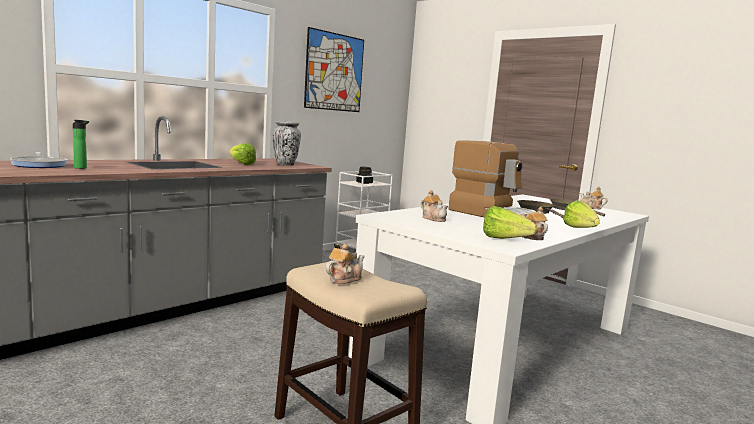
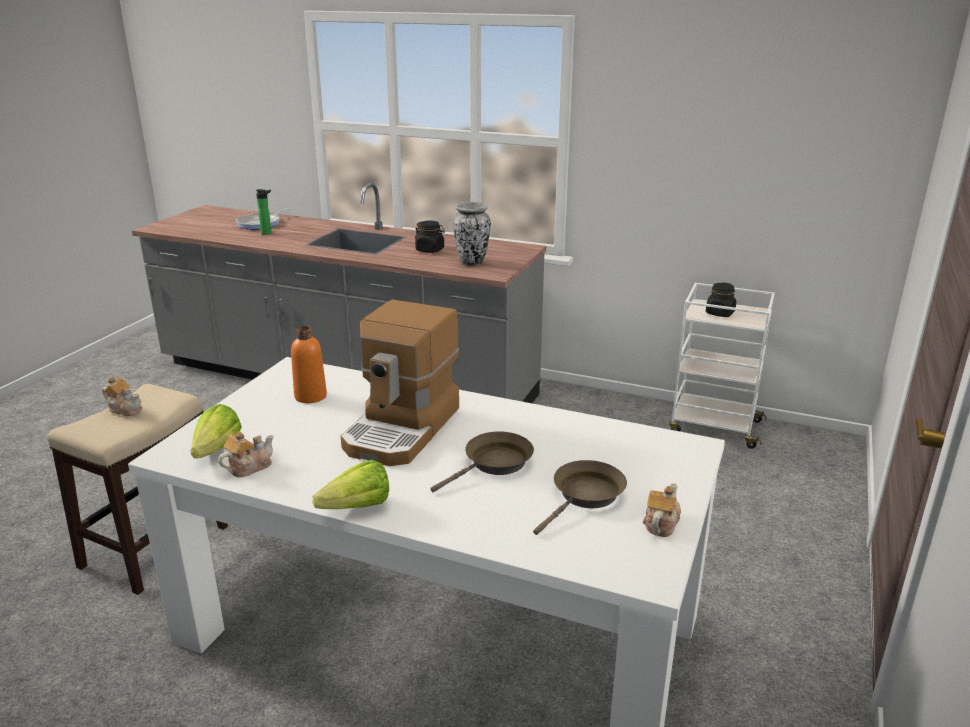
camera: 70 degrees right, 15 degrees up
lettuce [229,143,256,165] -> black jar [415,220,445,253]
picture [304,27,364,112] -> none
teapot [421,190,448,222] -> orange bottle [291,326,327,403]

